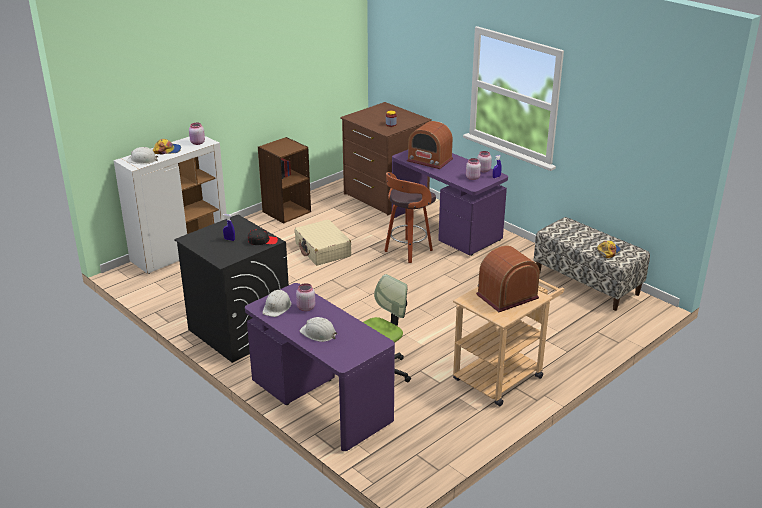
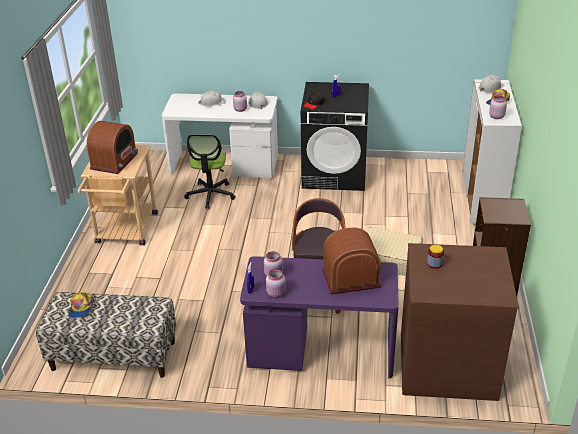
camera: 140 degrees right, 5 degrees up
purple desk [245,283,395,451] -> white desk [162,94,278,178]

